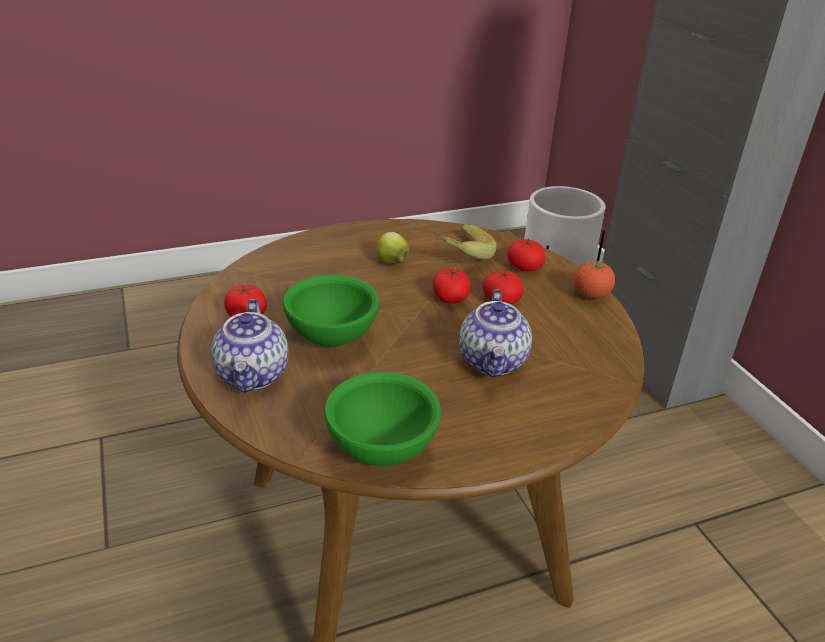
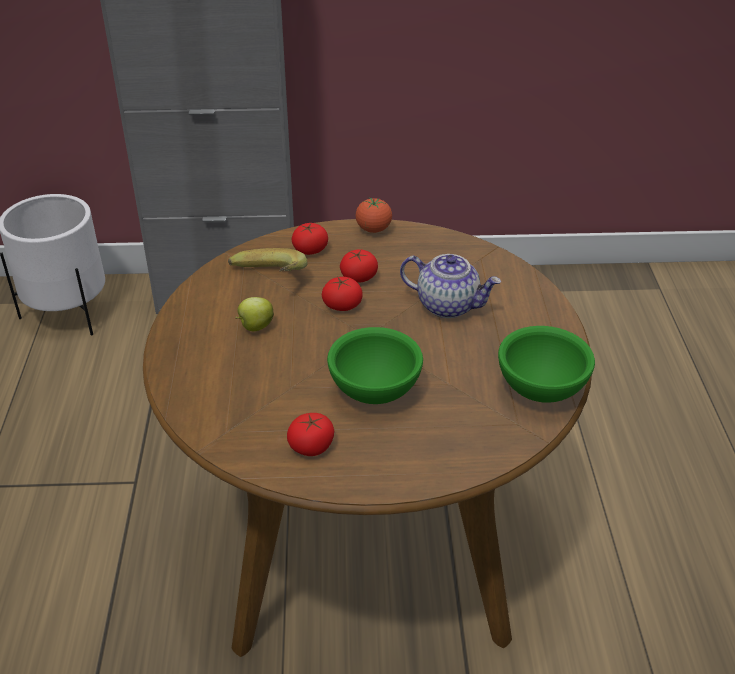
camera: 70 degrees left, 5 degrees up
teapot [211,299,289,393] -> none

